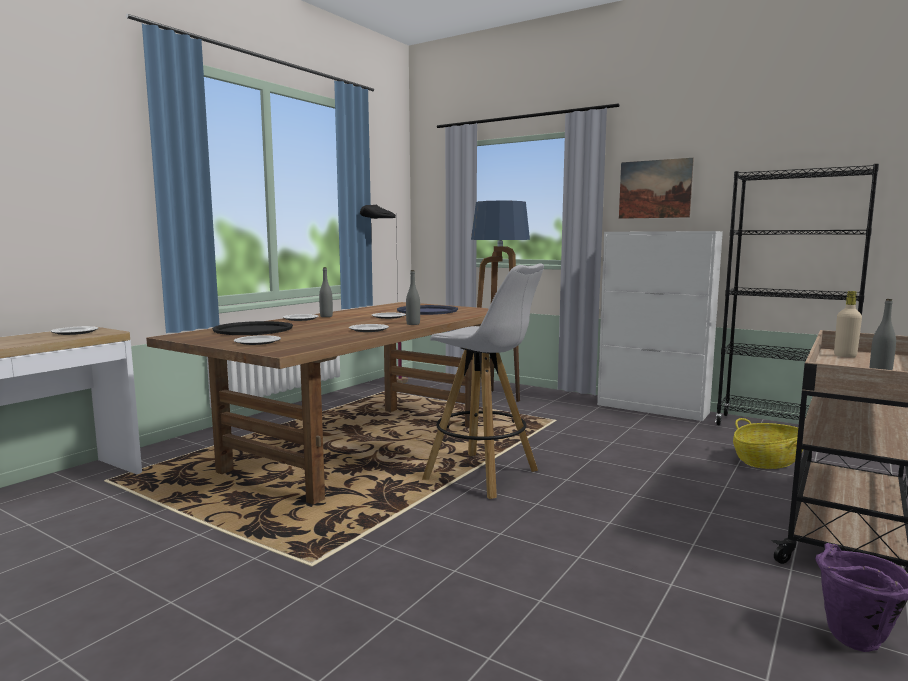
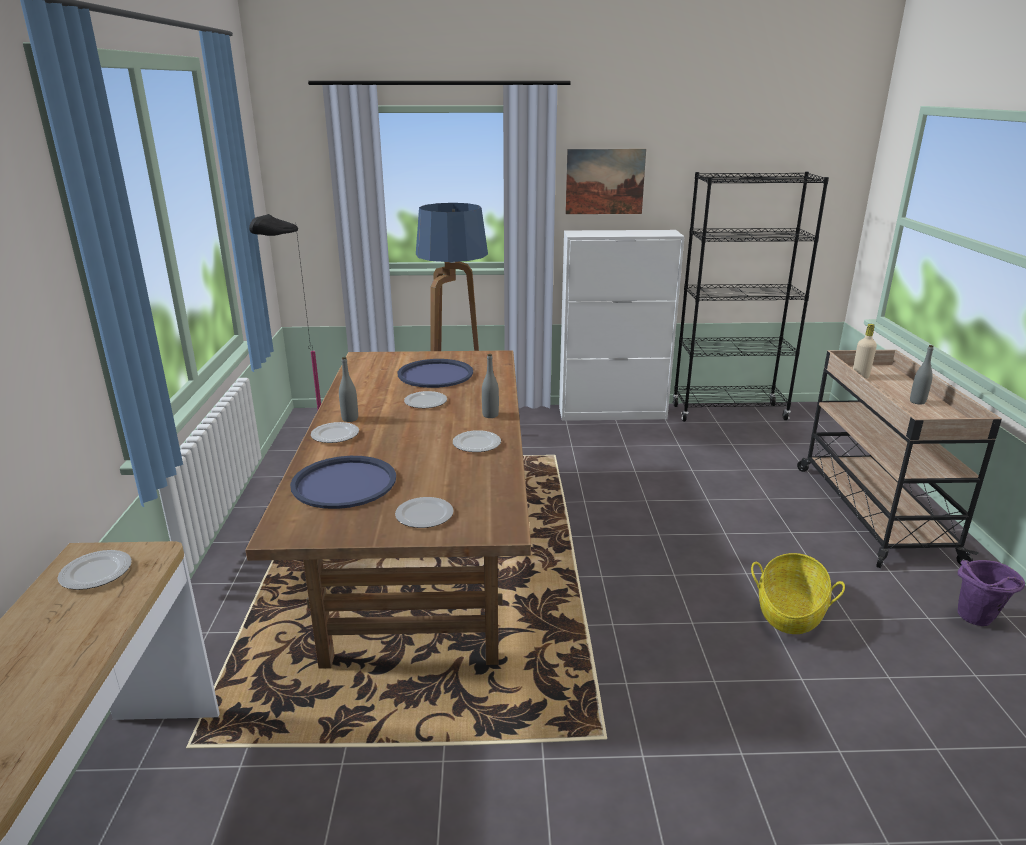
camera: 35 degrees left, 15 degrees up
black tray [212,321,293,335] -> blue tray [290,456,396,509]
white stool [422,263,544,499] -> none
basket [733,418,803,469] -> basket moved to [751,553,845,634]

